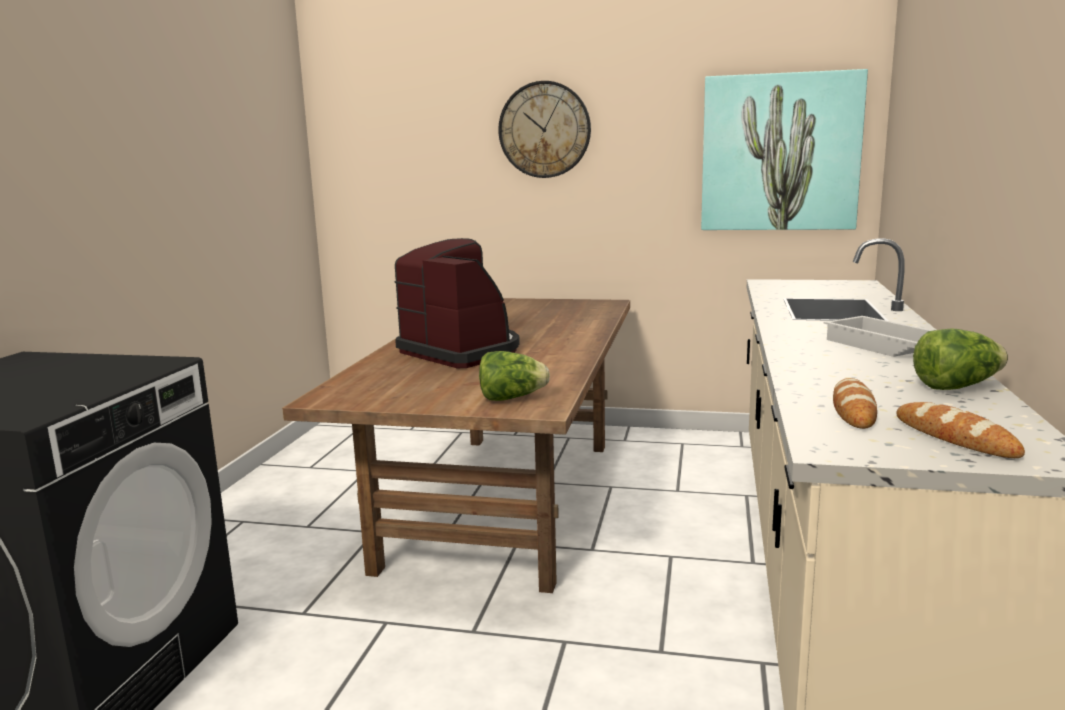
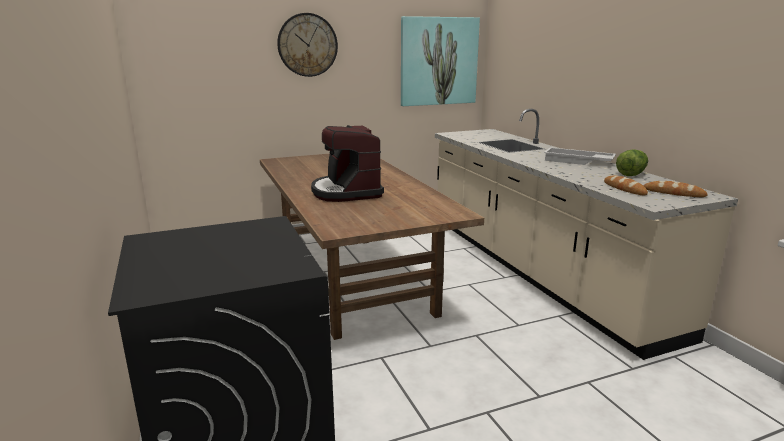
camera: 35 degrees left, 5 degrees up
coffee machine [394,238,520,368] -> coffee machine turned 120 degrees counterclockwise [311,125,384,202]
lettuce [479,351,550,401] -> none

